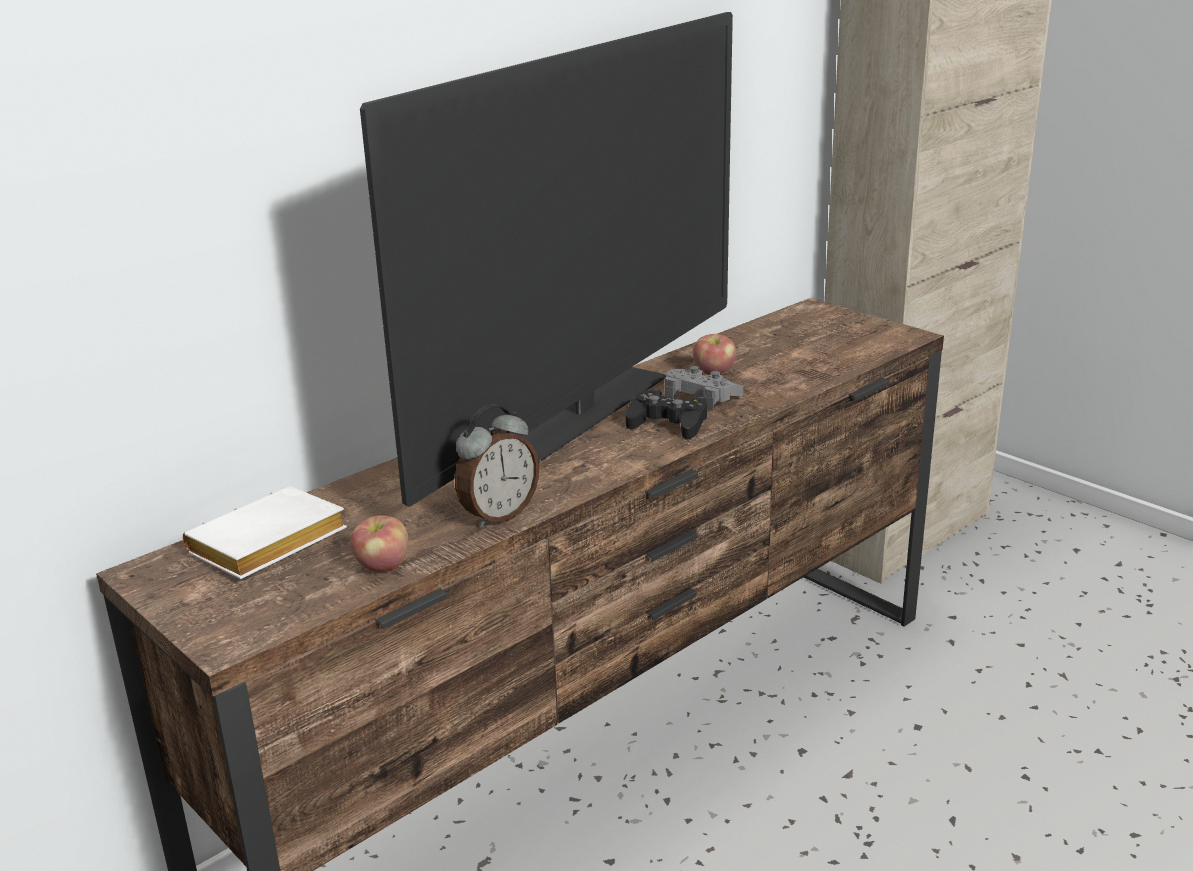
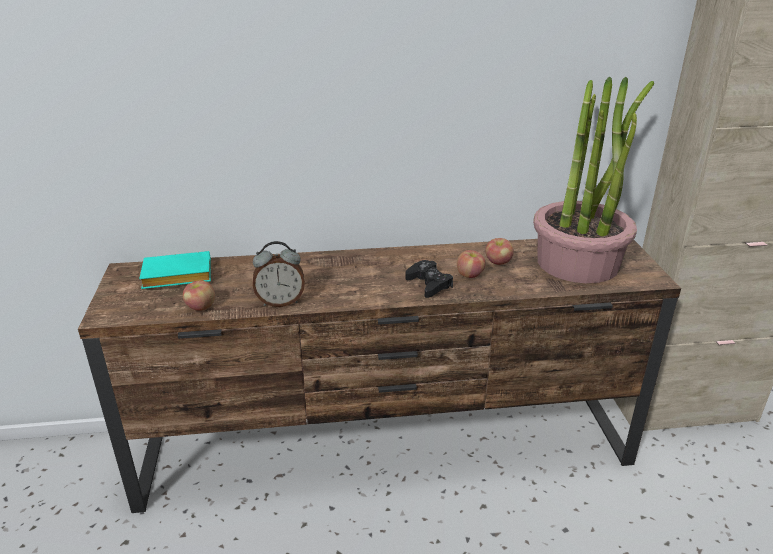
camera: 35 degrees right, 5 degrees up
white book [183,486,347,579] -> turquoise book [139,251,211,289]
television [360,12,733,507] -> none
grey game controller [665,366,743,411] -> apple [457,250,486,278]
none -> potted plant [533,76,654,283]

